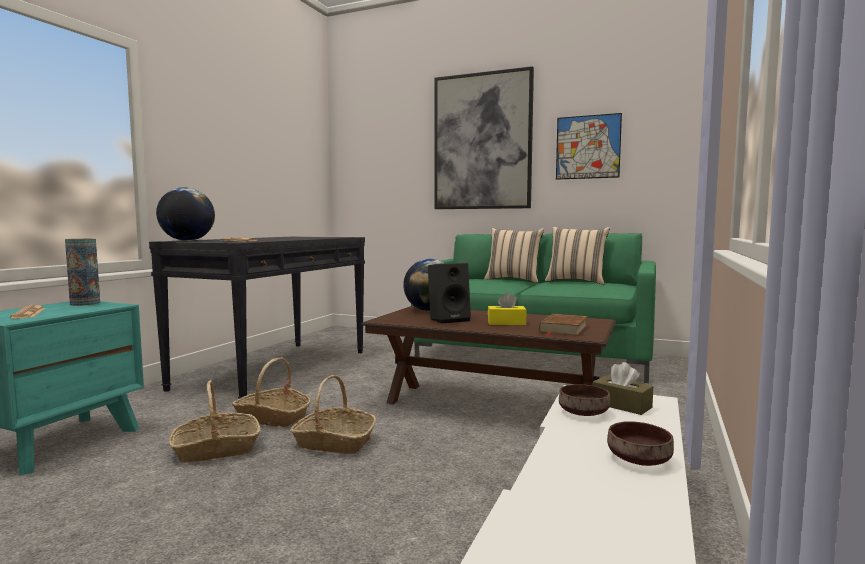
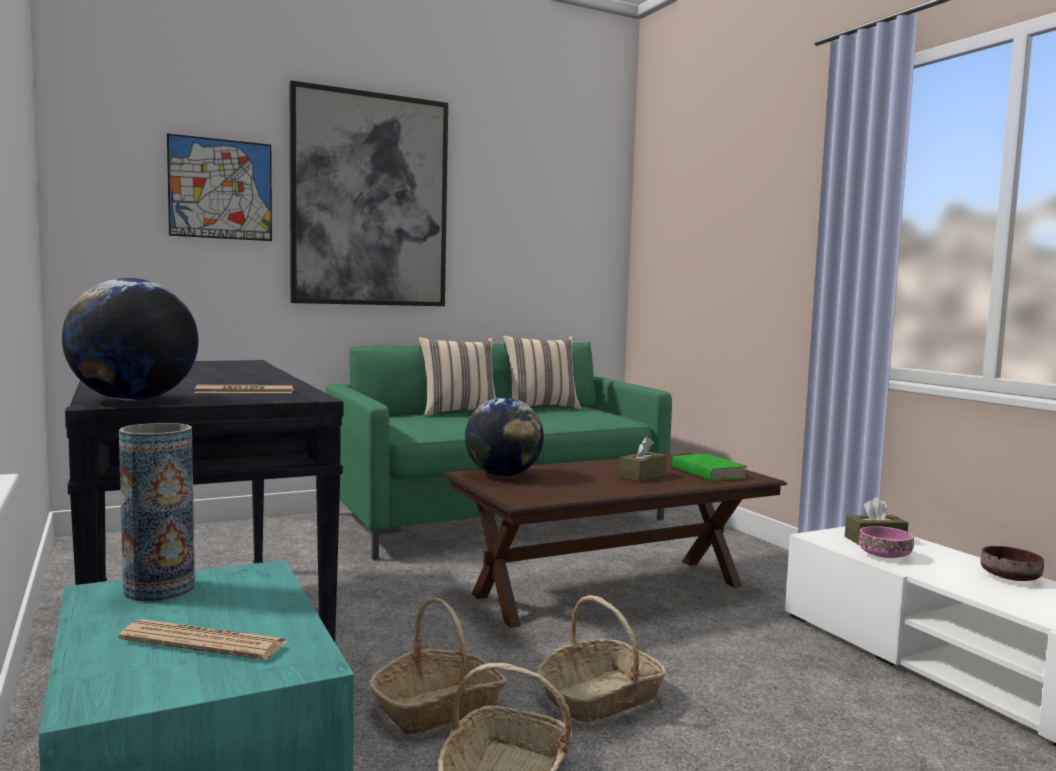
camera: 50 degrees left, 0 degrees up
black speaker [428,263,471,324] -> none
yellow tissue box [488,292,527,325] -> brown tissue box [619,437,667,482]
brown book [539,314,588,336] -> green book [672,454,748,483]
picture [556,113,622,180] -> picture moved to [167,134,272,241]
brown bowl [559,384,610,416] -> pink bowl [858,526,914,558]

